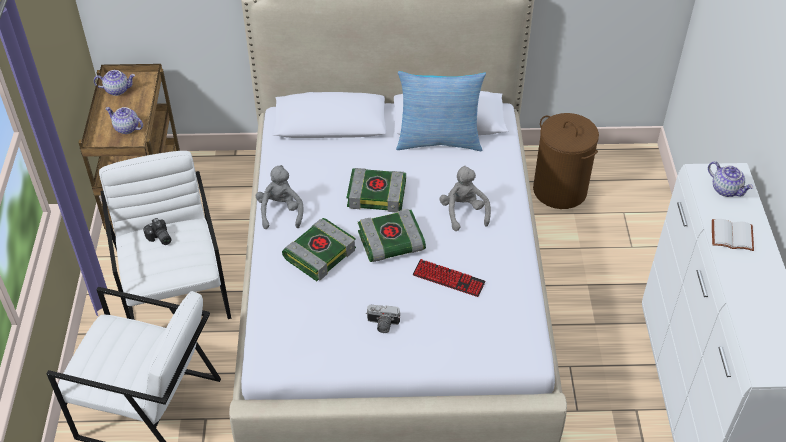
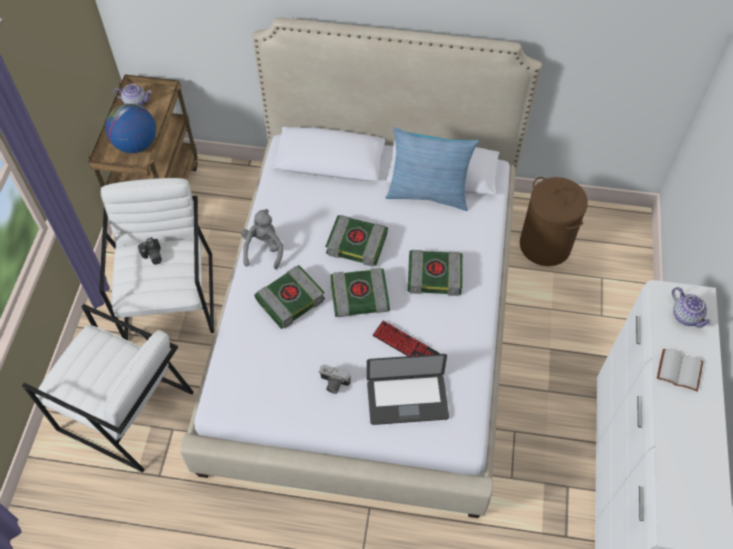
camera: 10 degrees right, 10 degrees up
teapot [105,107,143,134] -> globe [105,104,156,153]
grey plush toy [439,166,491,231] -> book [407,250,463,296]
none -> laptop [367,354,449,425]

